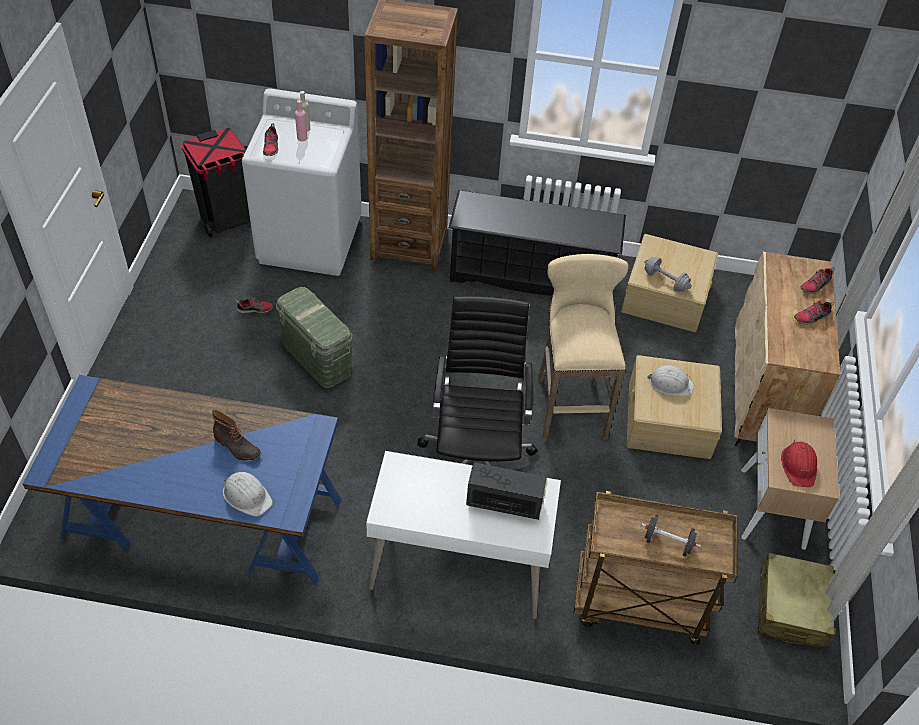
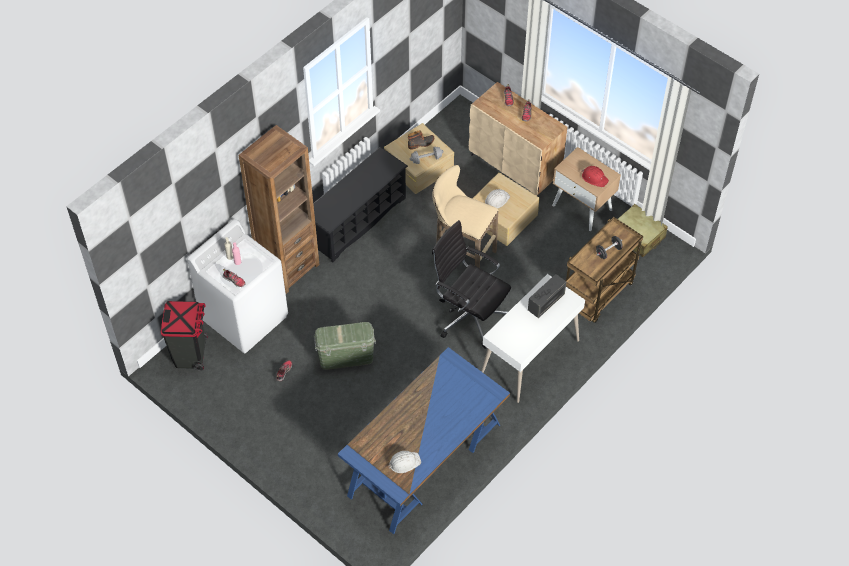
camera: 55 degrees left, 5 degrees up
boot [212,410,261,461] -> boot moved to [408,130,434,150]
white hard hat [223,472,273,517] -> white hard hat moved to [389,451,421,473]

